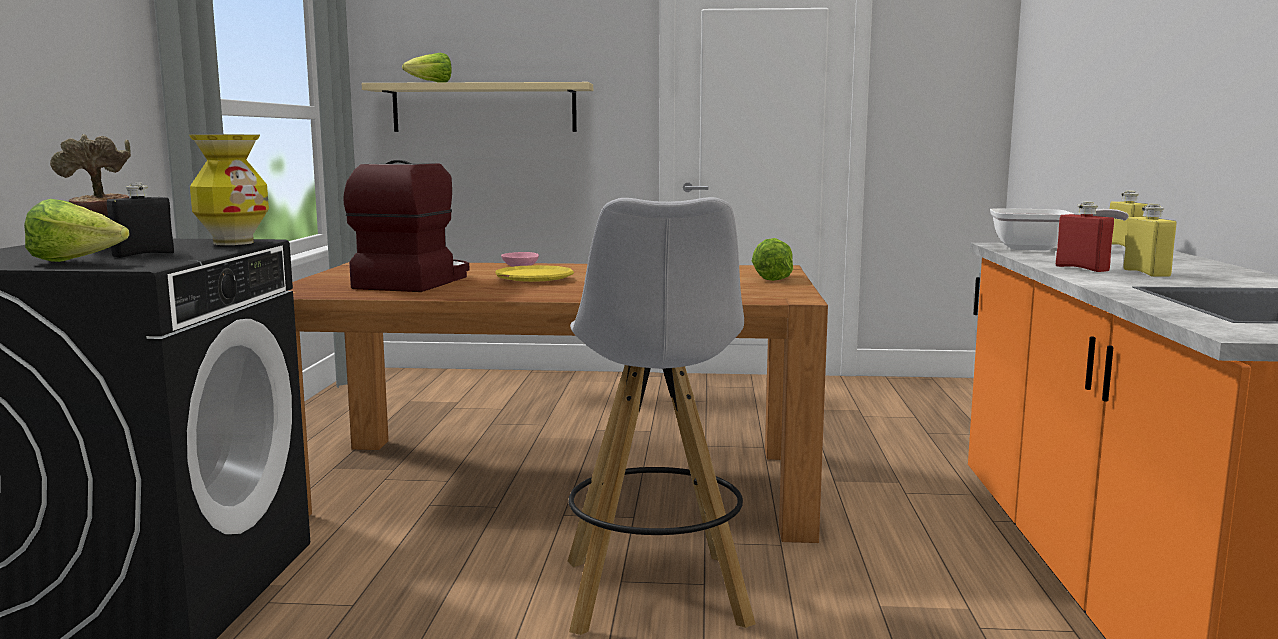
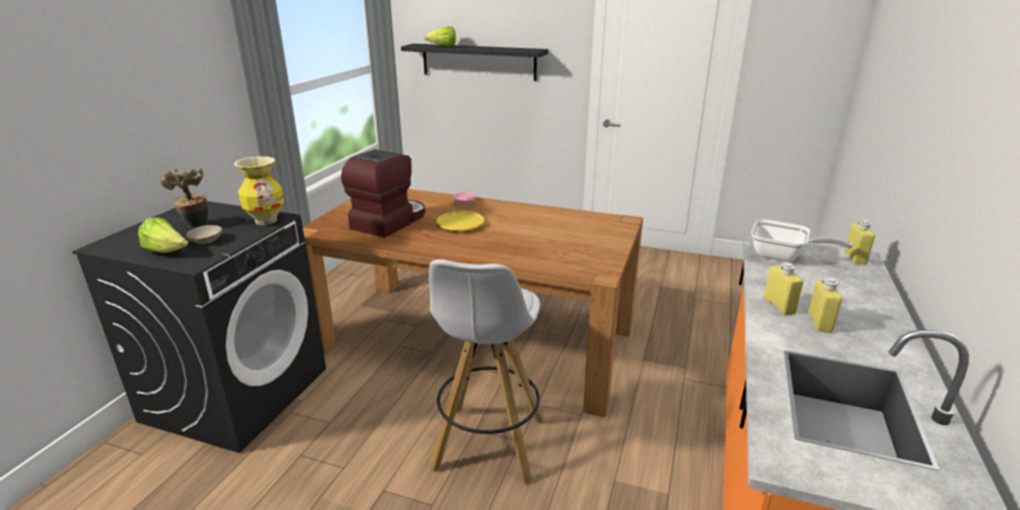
camera: 15 degrees right, 15 degrees up
black bottle [107,183,174,258] -> beige bowl [186,225,222,244]
beige shelf [362,82,593,132] -> black shelf [401,44,548,81]
lettuce [752,238,793,281] -> none
red bottle [1056,202,1114,272] -> yellow bottle [763,263,804,315]

